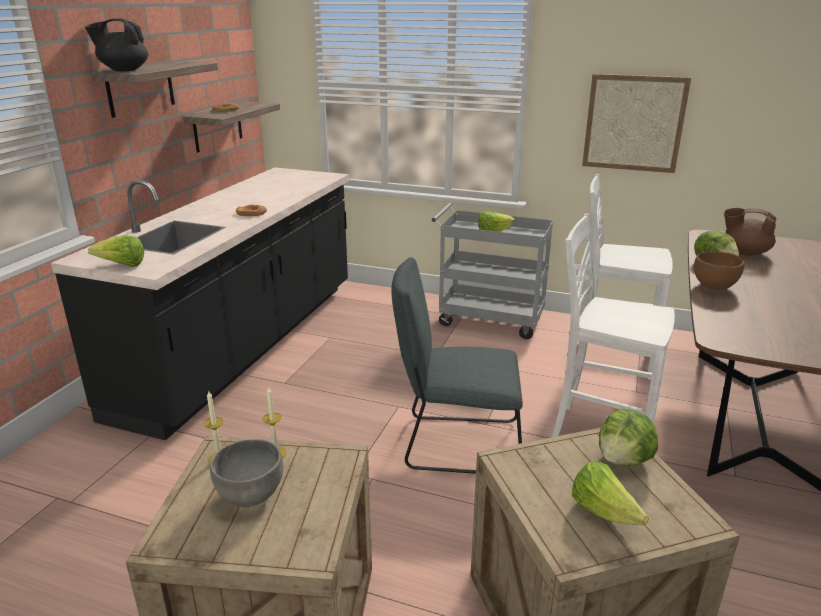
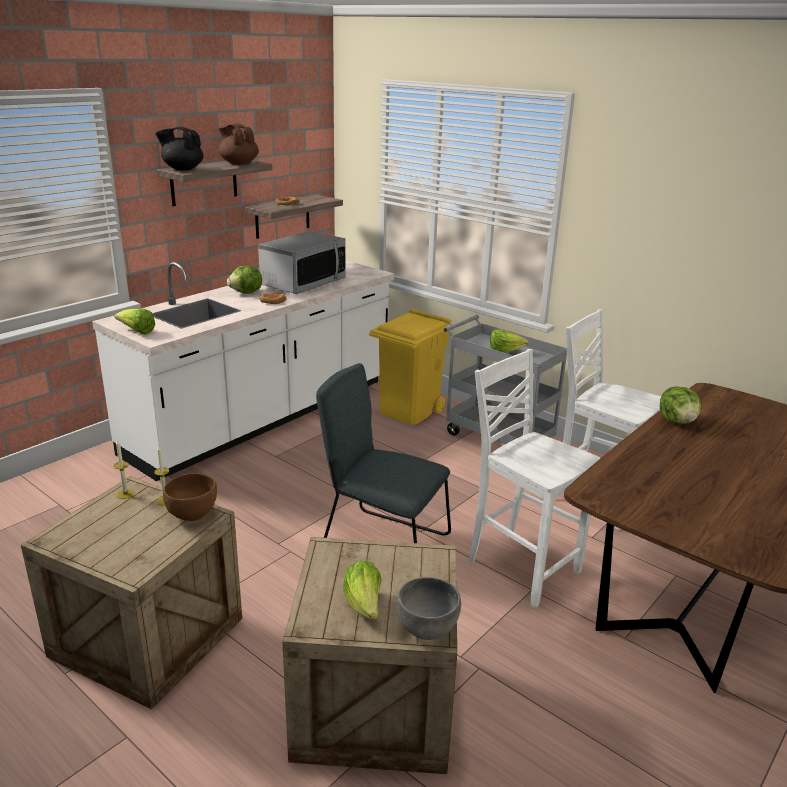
camera: 20 degrees right, 0 degrees up
black counter [51,167,349,441] -> white counter [92,261,394,481]
grey bowl [210,439,284,507] -> grey bowl moved to [396,577,461,640]
picture [582,73,691,173] -> none
lettuce [599,409,658,466] -> lettuce moved to [227,266,262,294]
brown bowl [694,252,744,290] -> brown bowl moved to [163,473,217,521]
brown teapot [724,208,776,256] -> brown teapot moved to [218,123,259,165]
none -> microwave [258,231,346,294]
none -> yellow trash can [369,309,451,425]

